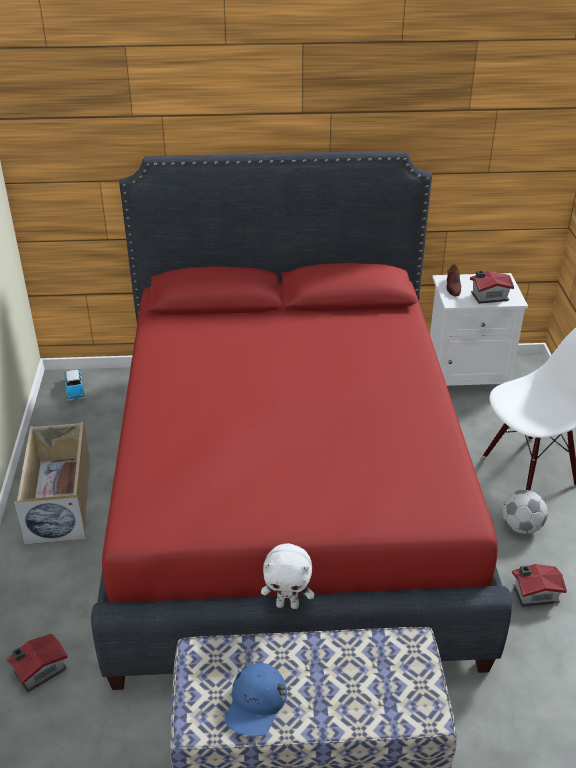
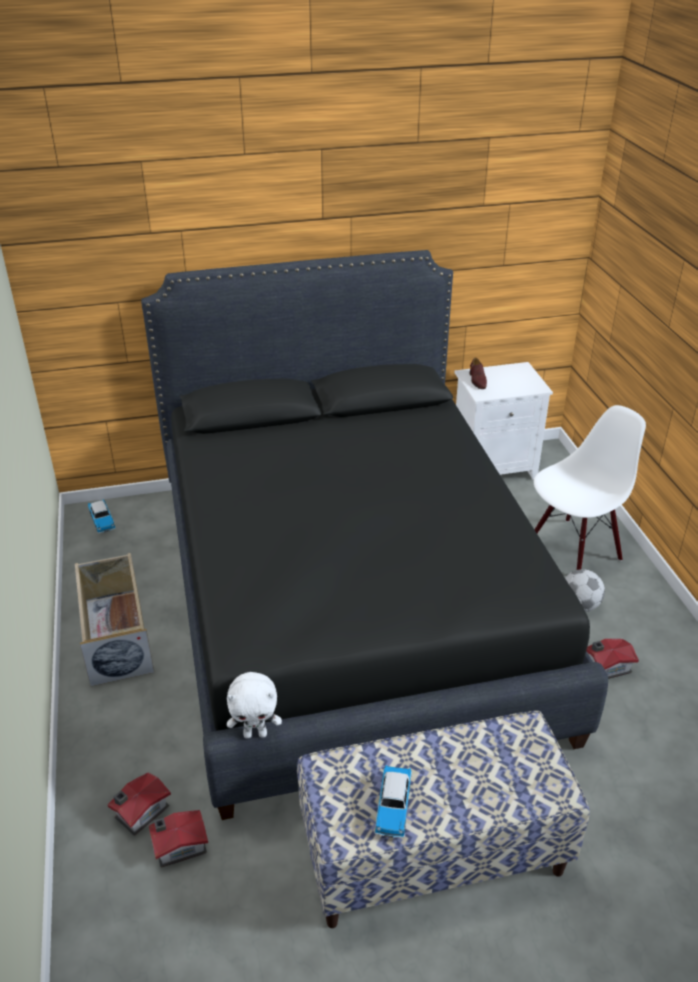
camera: 10 degrees left, 0 degrees up
red bed [91,151,512,690] -> black bed [141,250,608,820]
blue cap [225,663,287,736] -> toy car [375,765,412,838]
white plush toy [261,543,314,609] -> white plush toy moved to [227,672,282,738]
toy house [470,270,514,304] -> toy house moved to [149,810,208,867]

